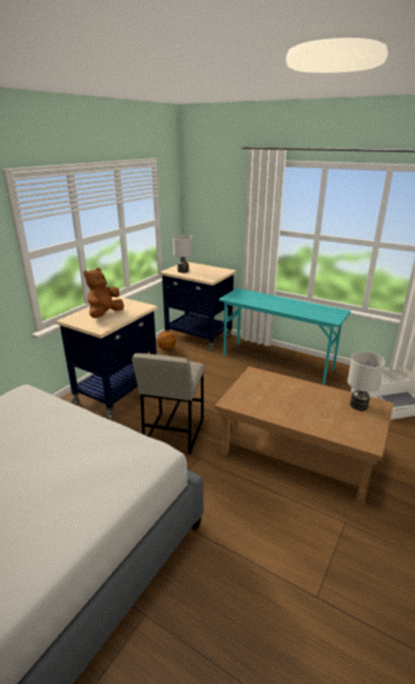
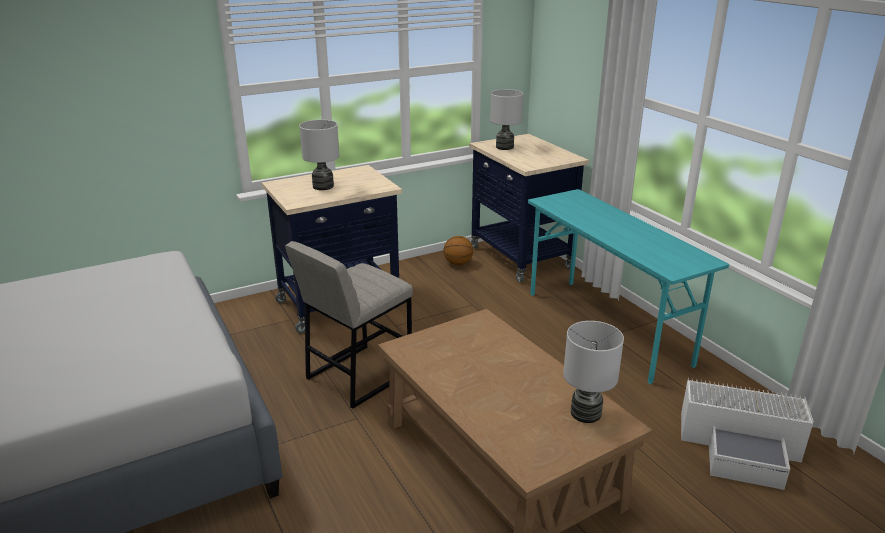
camera: 30 degrees right, 0 degrees up
brown plush toy [83,268,124,318] -> grey table lamp [299,120,340,190]

